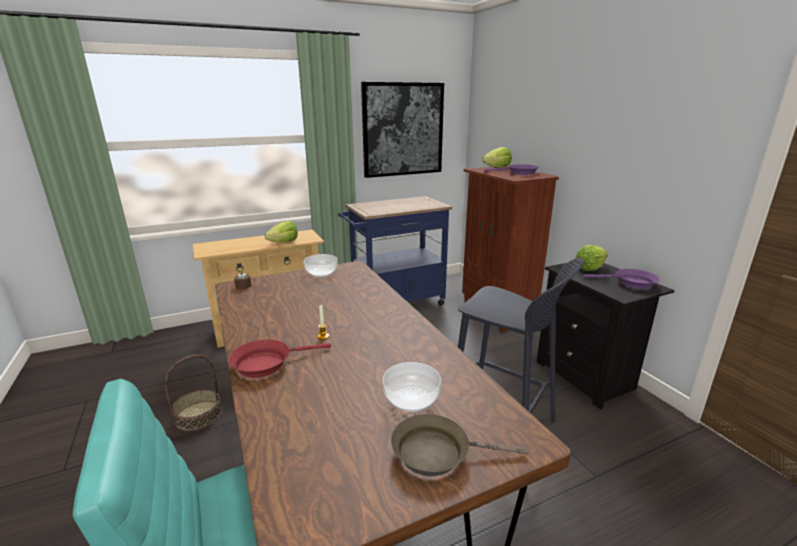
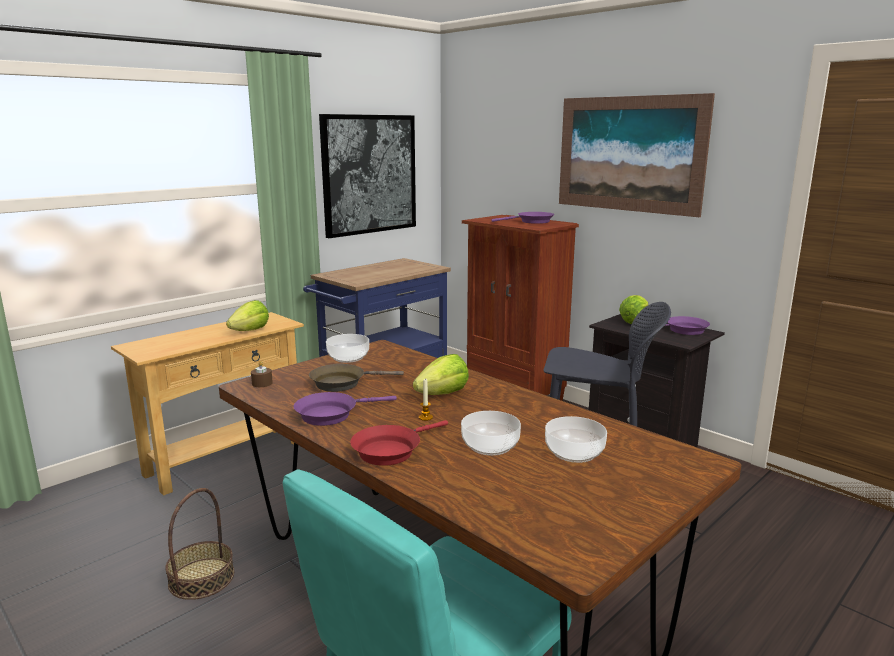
camera: 20 degrees left, 5 degrees down
brown frying pan [391,414,528,476] -> brown frying pan moved to [309,364,404,392]
lettuce [482,147,512,167] -> lettuce moved to [413,354,469,395]
none -> purple frying pan [294,392,397,426]
none -> bowl [461,411,521,456]
none -> picture [559,93,715,217]

